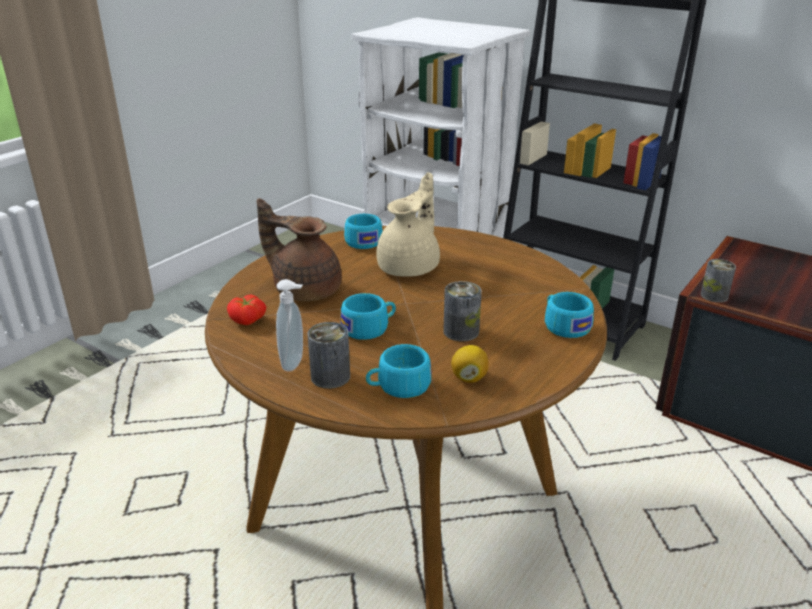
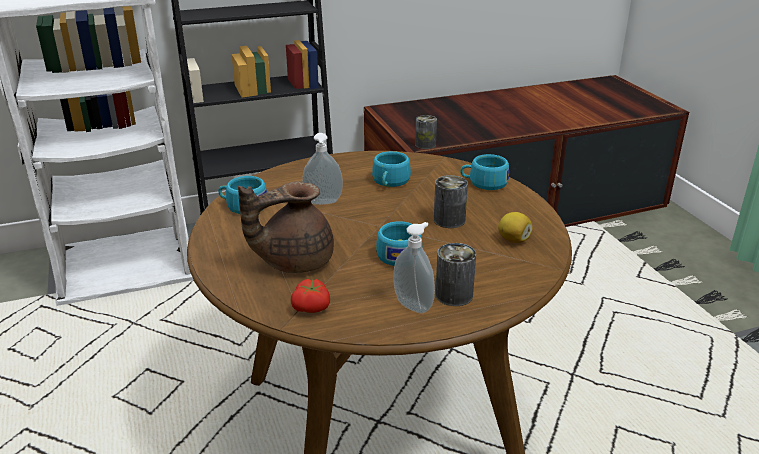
camera: 55 degrees left, 0 degrees up
turquoise cup [366,344,432,398] -> turquoise cup moved to [372,151,411,187]
beige teapot [376,172,440,277] -> soap dispenser [302,133,343,205]

